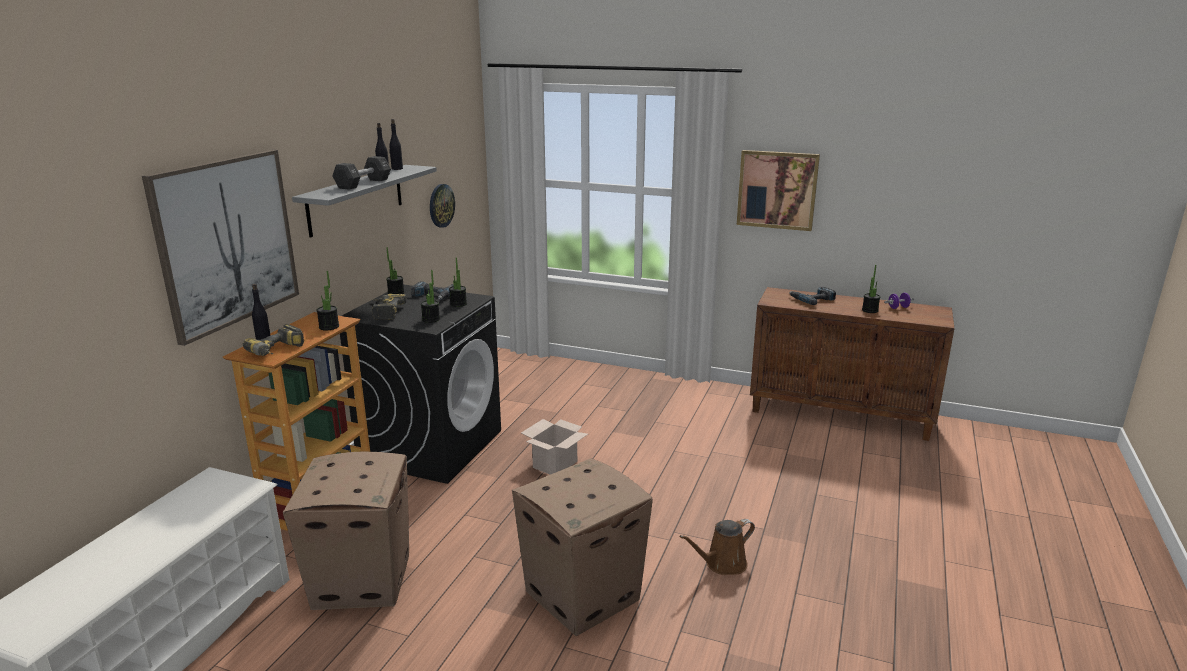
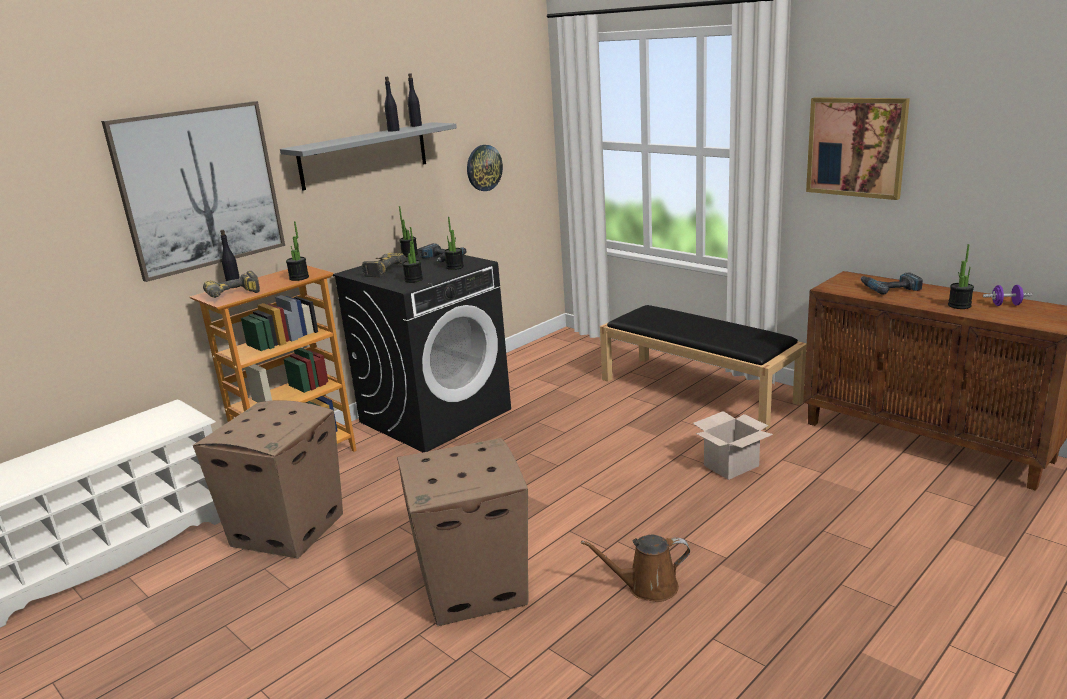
camera: 25 degrees right, 0 degrees up
black dumbbell [332,156,391,190] -> none
cardboard box [521,419,588,475] -> cardboard box moved to [693,411,773,480]
none -> black bench [600,305,807,430]

